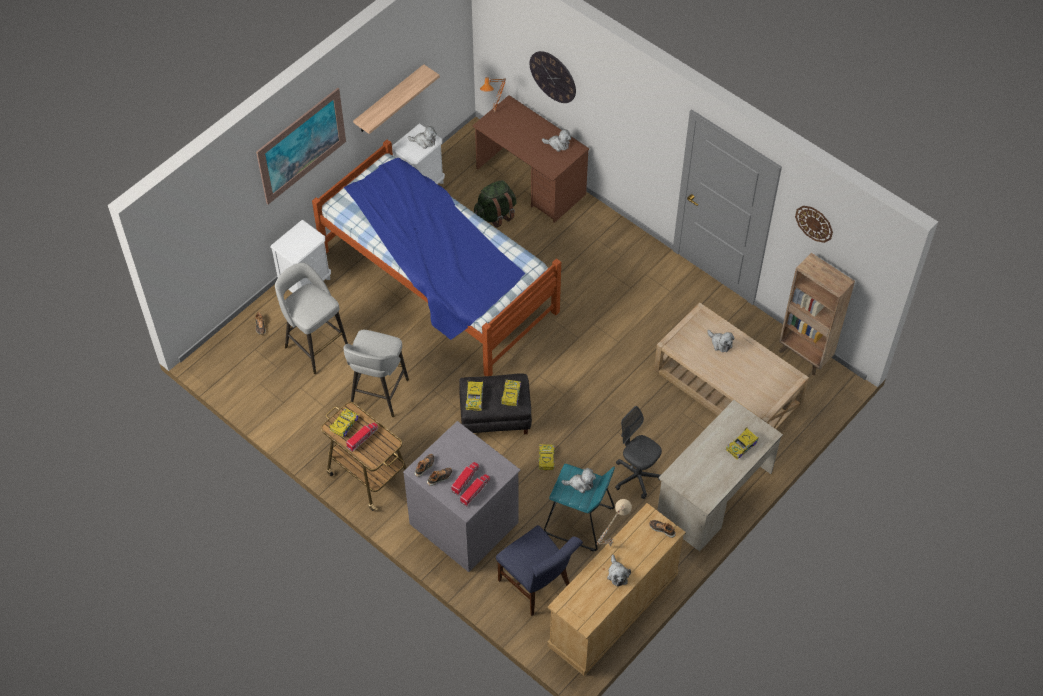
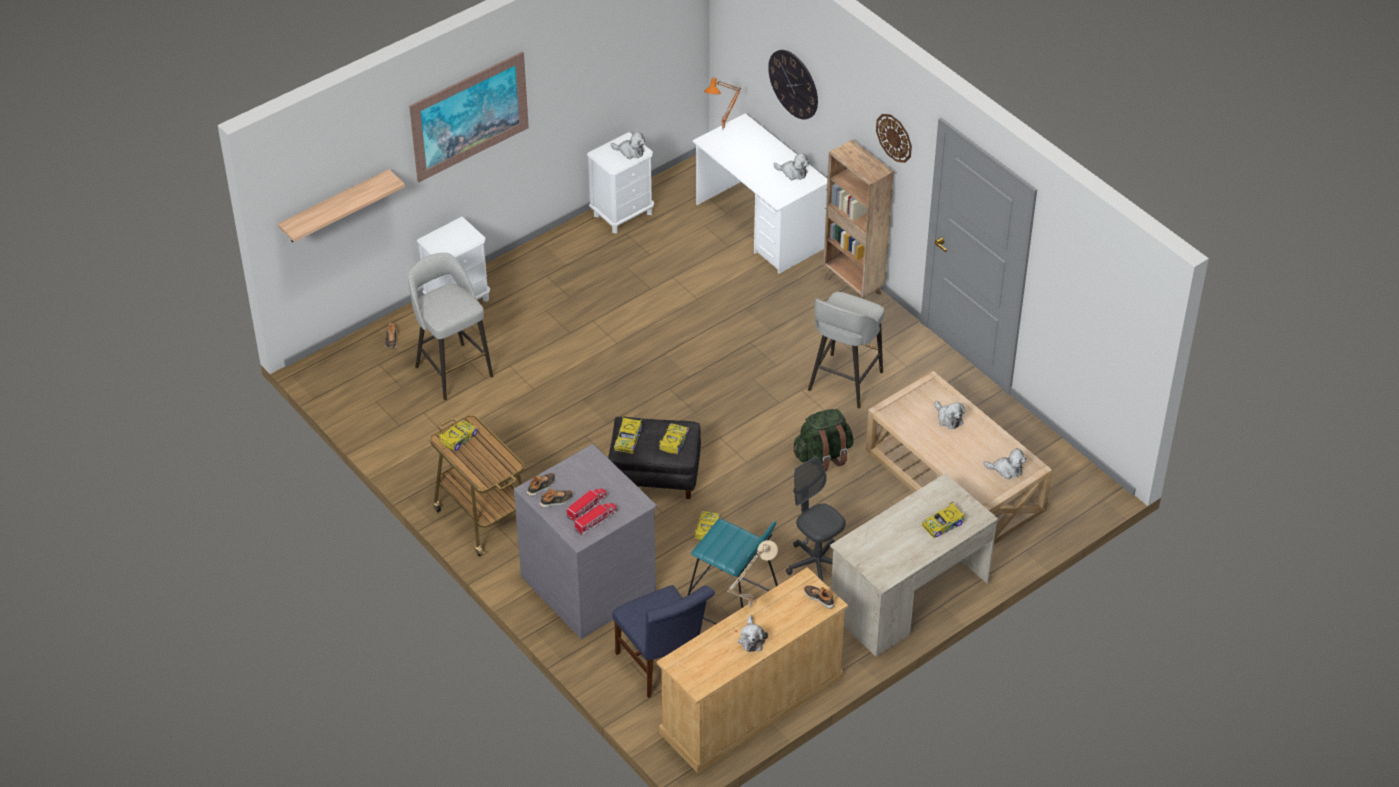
camera: 10 degrees right, 10 degrees down
bed [312,140,561,376] -> none
grey stool [344,330,409,417] -> grey stool moved to [808,292,884,409]
toy truck [346,423,378,452] -> none
shelf [353,64,440,134] -> shelf moved to [278,169,405,242]
brown desk [473,95,589,223] -> white desk [693,113,827,274]
green backpack [474,180,517,228] -> green backpack moved to [793,409,853,471]
plush toy [561,468,596,493] -> plush toy moved to [984,448,1026,479]
brown bookcase [779,253,855,375] -> brown bookcase moved to [823,140,894,298]
wall clock [795,206,833,243] -> wall clock moved to [876,114,912,163]

